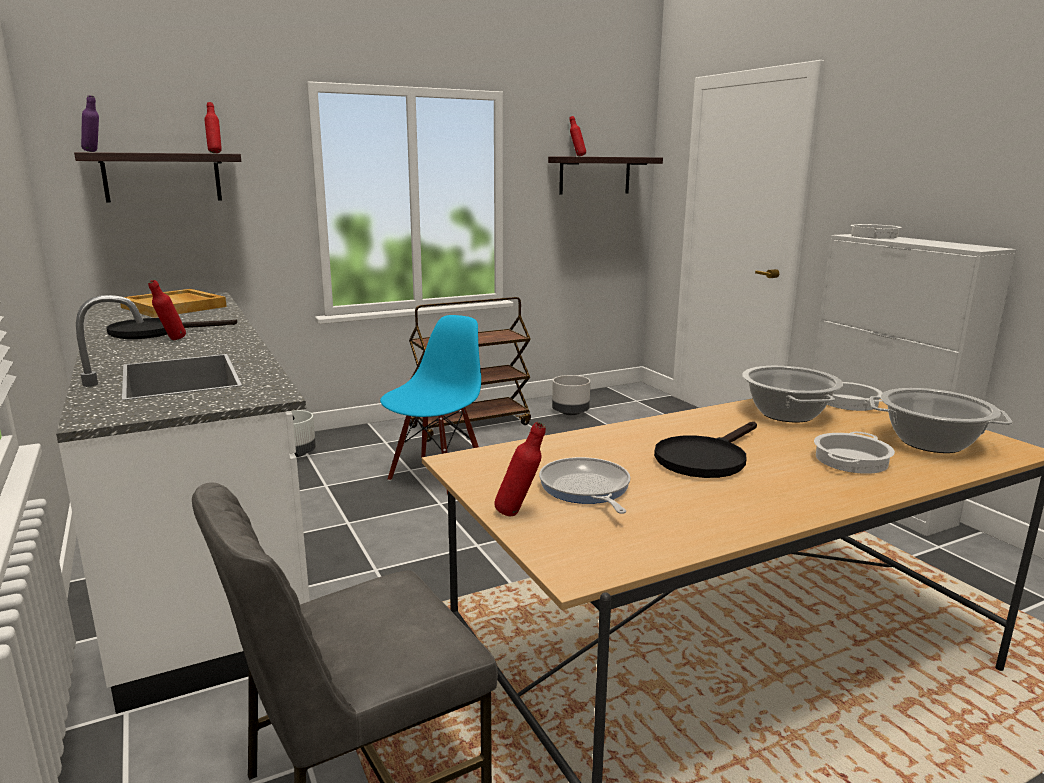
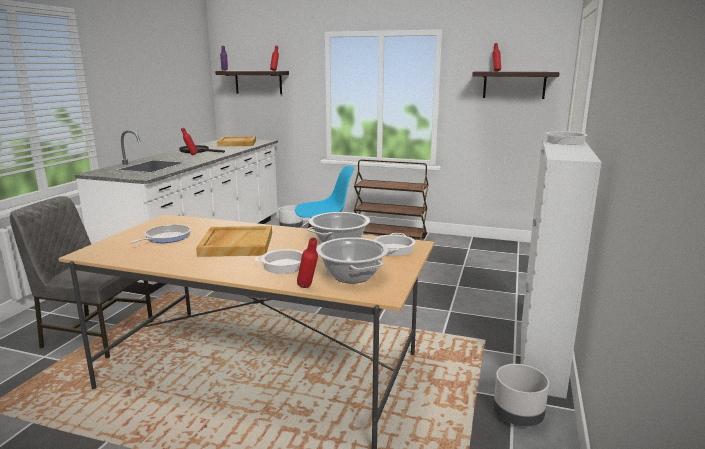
camera: 45 degrees right, 0 degrees up
red bottle [494,422,546,516] -> red bottle moved to [297,237,318,288]
grey planter [552,375,590,415] -> grey planter moved to [493,364,549,427]
black frying pan [654,422,757,478] -> beige tray [196,226,272,257]

